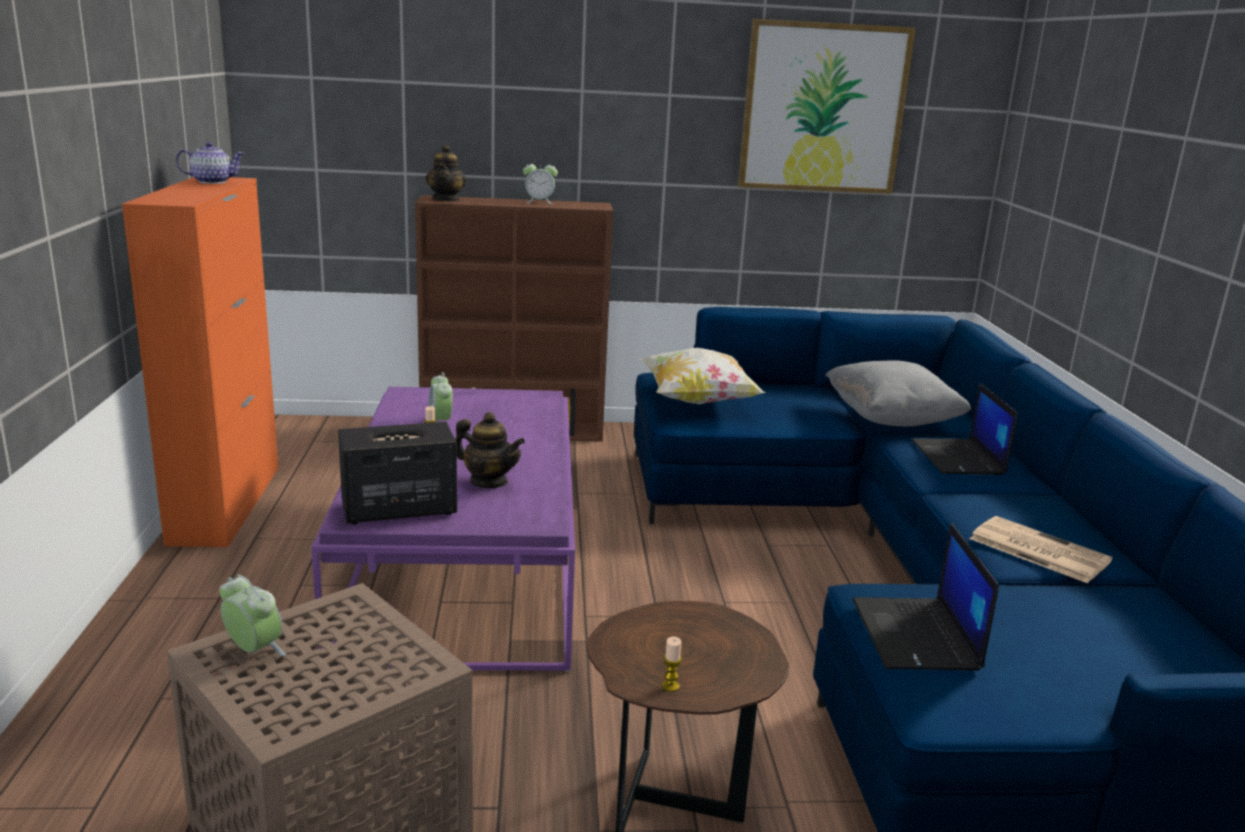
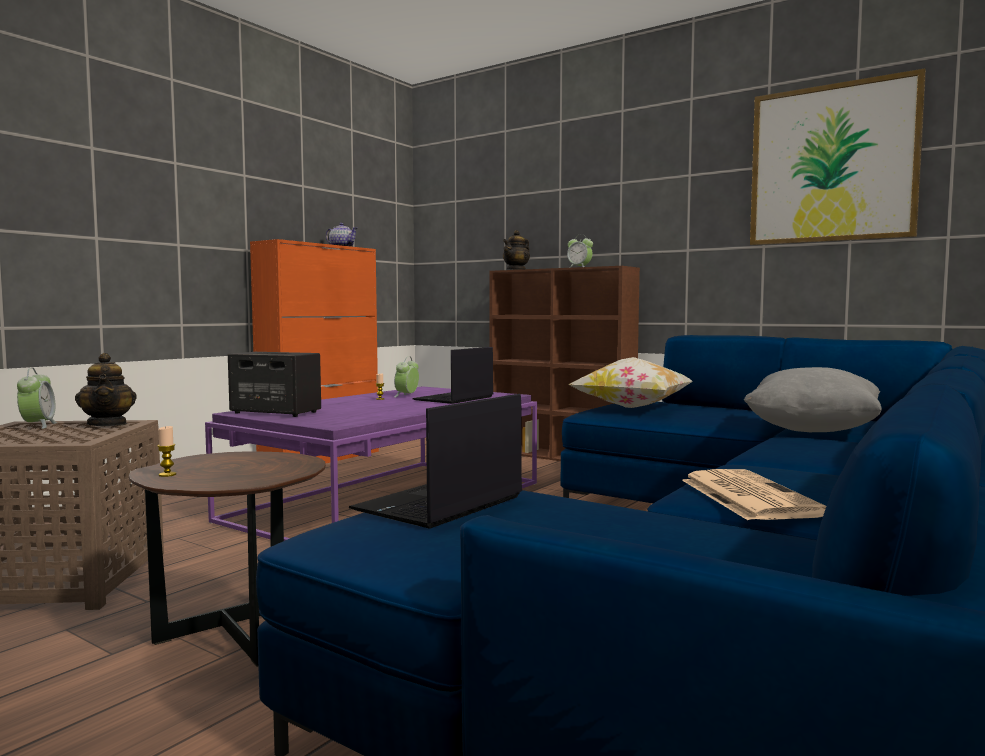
camera: 40 degrees right, 15 degrees down
teapot [455,412,525,488] -> teapot moved to [75,353,137,426]
laptop [911,383,1017,475] -> laptop moved to [412,347,493,404]

